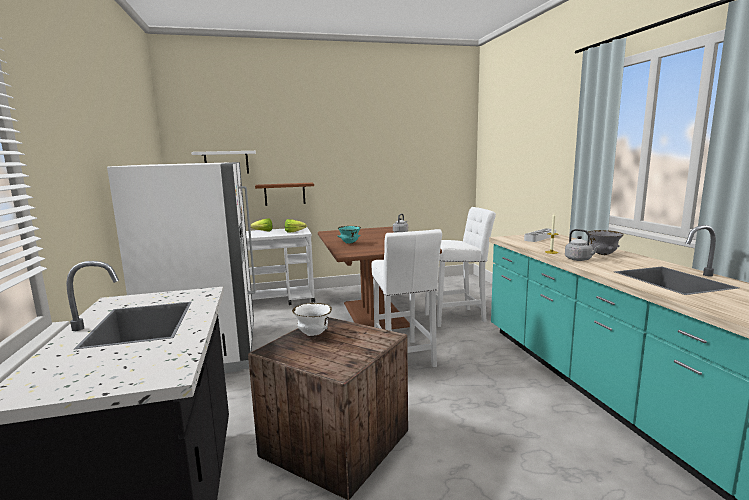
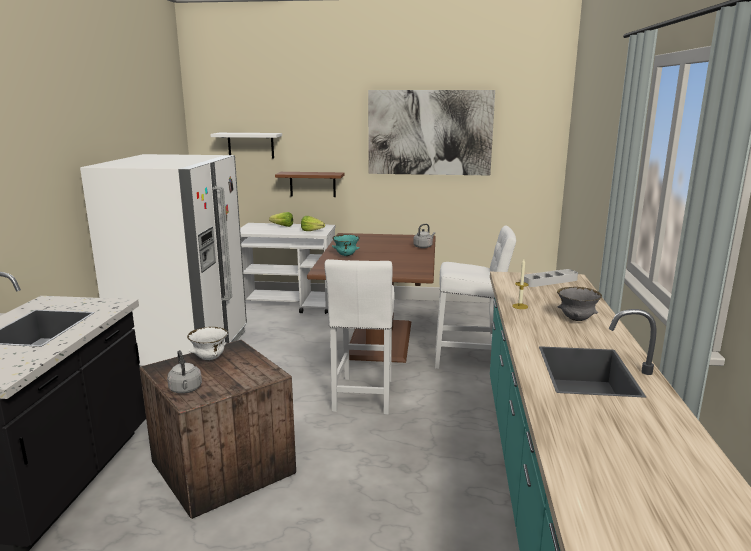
camera: 20 degrees right, 5 degrees up
grey kettle [565,229,600,261] -> grey kettle moved to [167,350,202,394]
none -> picture [368,90,495,175]

